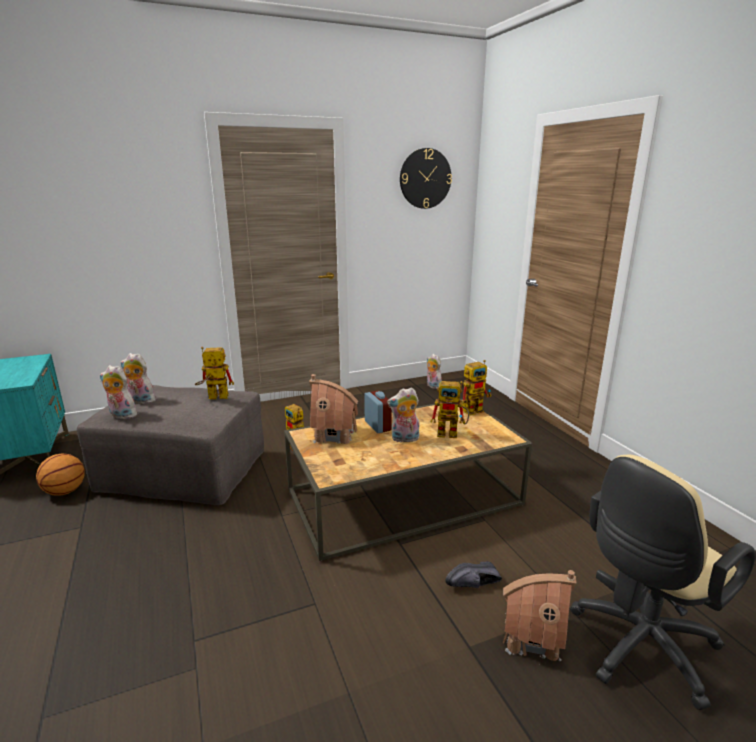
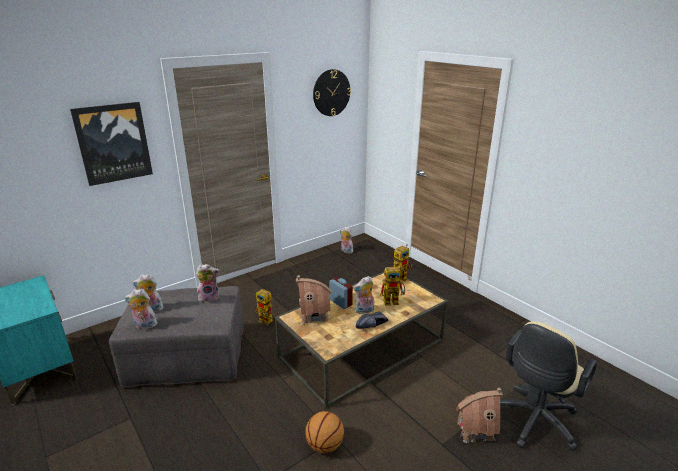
camera: 15 degrees left, 5 degrees up
basketball [36,453,85,496] -> basketball moved to [305,411,344,453]
toy robot [195,347,234,399] -> plush toy [196,264,219,303]
black shoe [446,561,502,588] -> black shoe moved to [356,312,388,329]
none -> picture [70,102,153,186]

